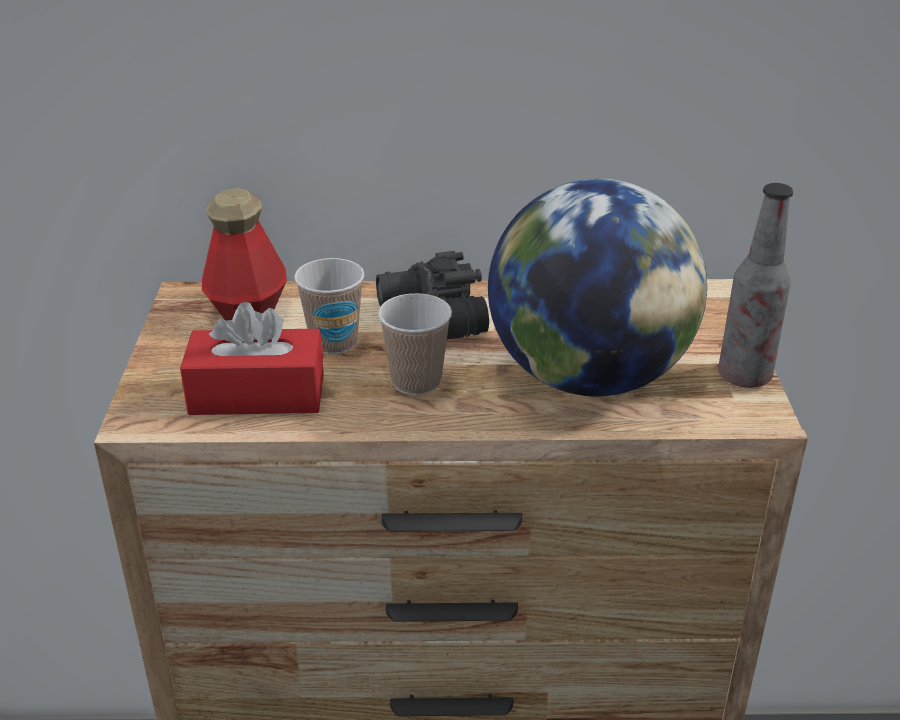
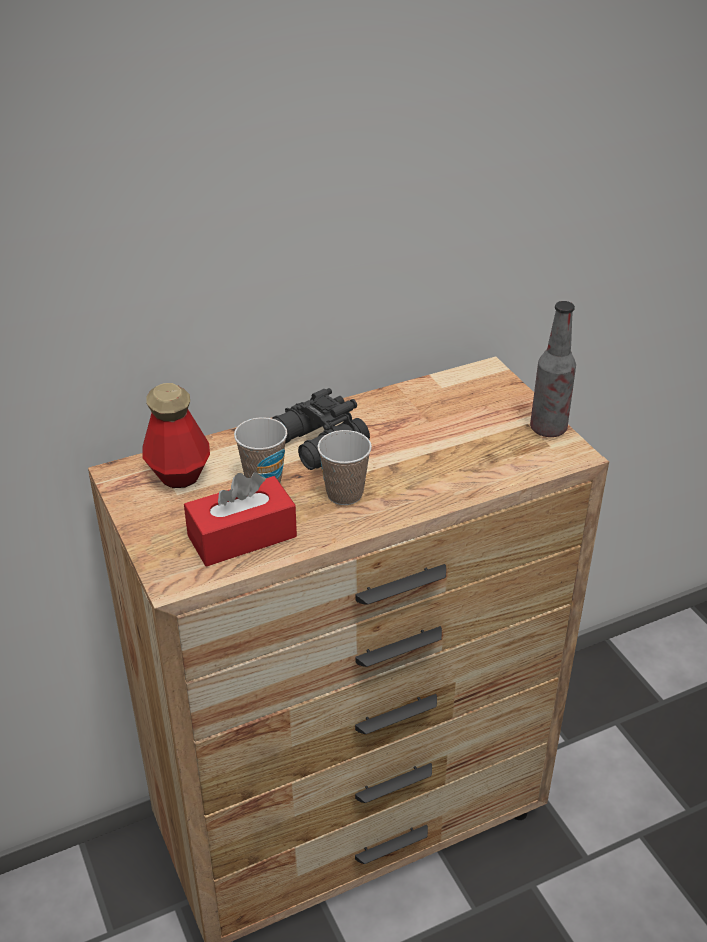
camera: 25 degrees left, 5 degrees up
globe [488,179,707,397] -> none

